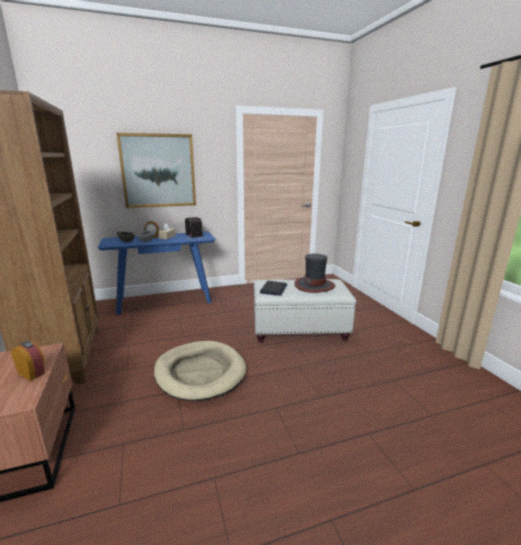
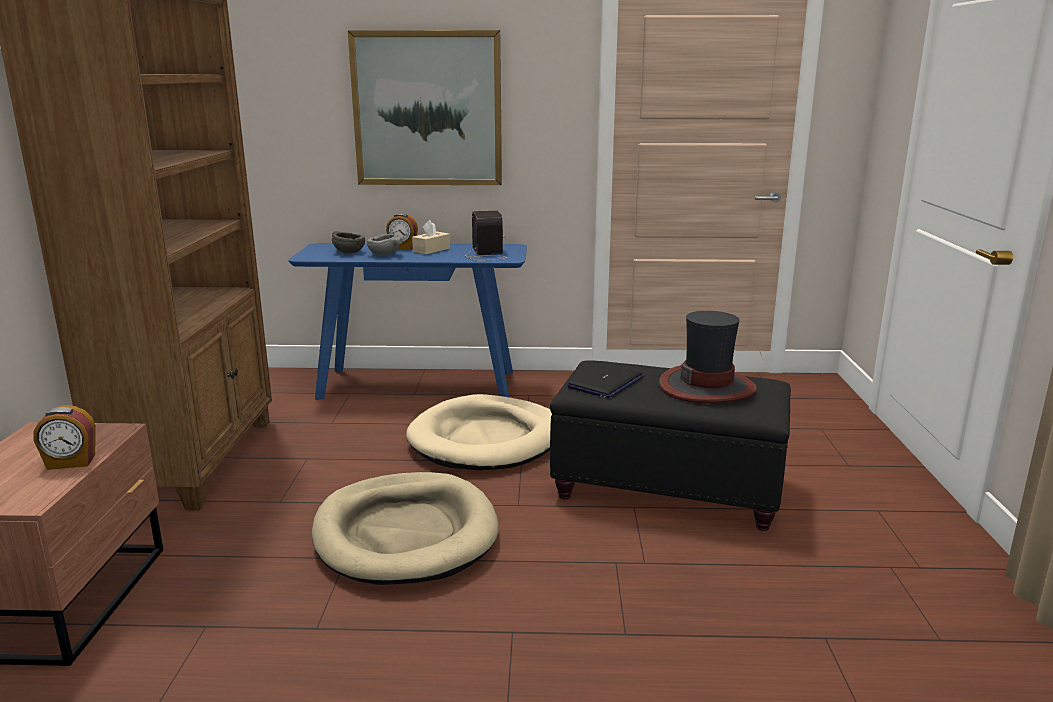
camera: 20 degrees right, 0 degrees up
alarm clock [11,341,45,381] -> alarm clock turned 120 degrees clockwise [33,405,96,470]
white ottoman [254,279,356,343] -> black ottoman [550,361,791,531]
none -> beige dog bed [406,394,552,470]

